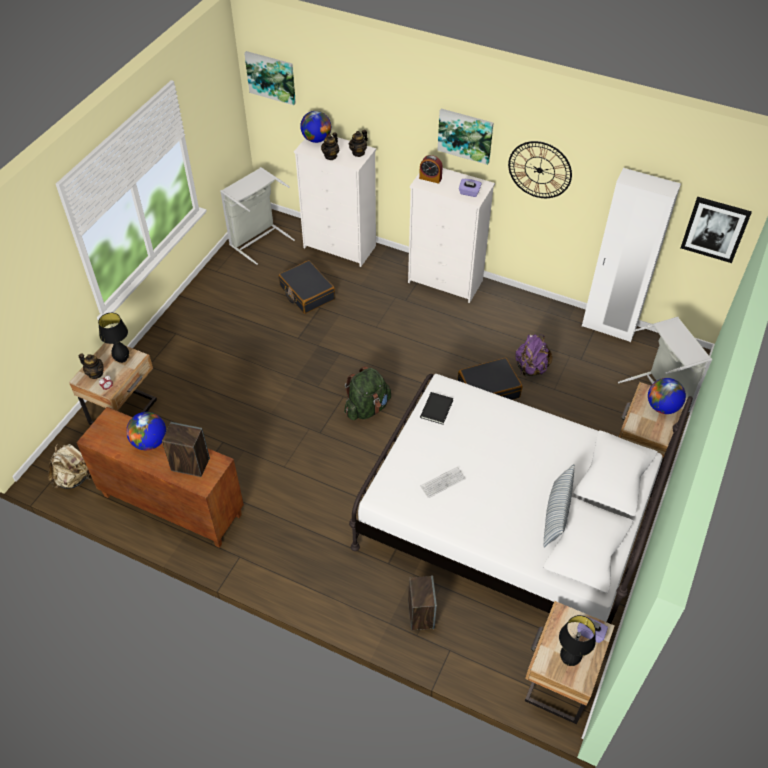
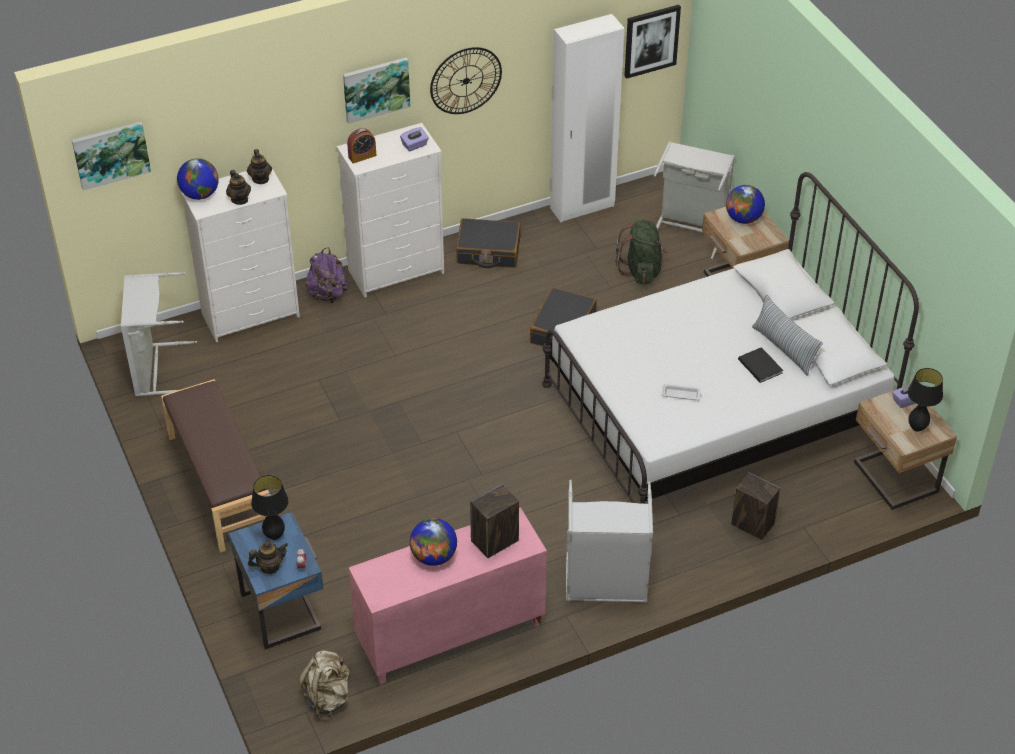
camera: 50 degrees left, 5 degrees down
beige nightstand [69,343,157,425] -> blue nightstand [229,512,323,649]
brown cabinet [76,407,244,548] -> pink cabinet [349,507,547,684]
black suitcase [278,260,335,314] -> black suitcase moved to [456,218,521,268]
green backpack [344,366,391,420] -> green backpack moved to [616,220,668,285]
black book [420,392,453,425] -> black book moved to [738,347,783,383]
keyboard [420,467,466,498] -> white tray [662,384,702,400]
purple backpack [515,334,553,376] -> purple backpack moved to [305,248,348,303]
none -> brown bench [161,379,269,553]
none -> grey laundry basket [566,480,653,603]

